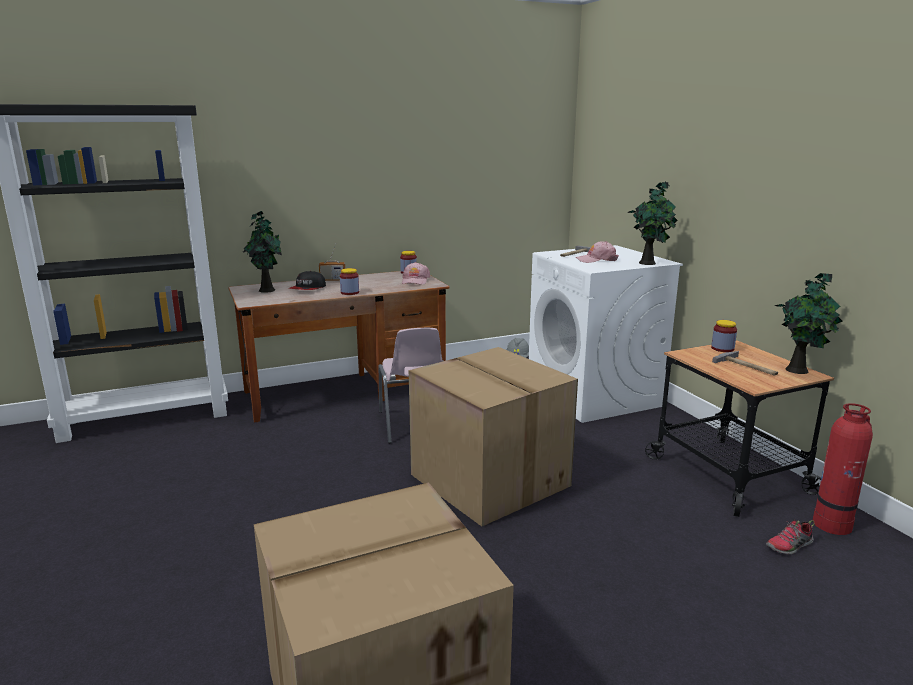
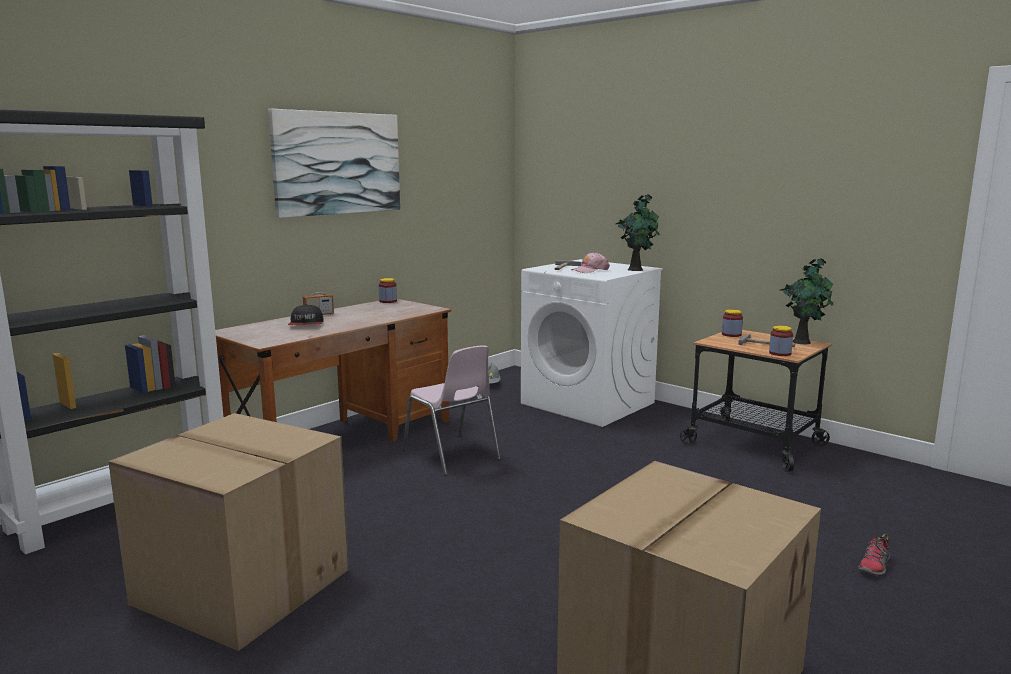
camera: 25 degrees left, 5 degrees down
potted plant [243,211,282,293] -> none
jar [340,268,359,295] -> jar moved to [769,326,793,356]
pink cap [402,262,430,285] -> none
cardboard box [409,347,578,526] -> cardboard box moved to [108,413,349,651]
shoe [766,520,814,555] -> shoe moved to [858,534,890,576]
fire extinguisher [813,403,873,535] -> none
none -> picture [268,109,400,218]

